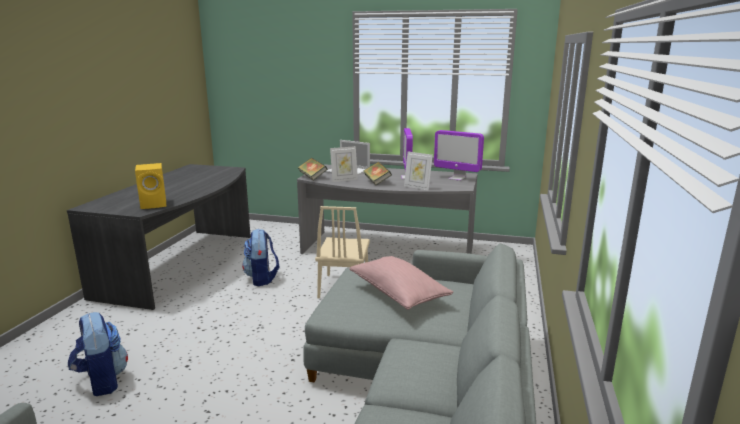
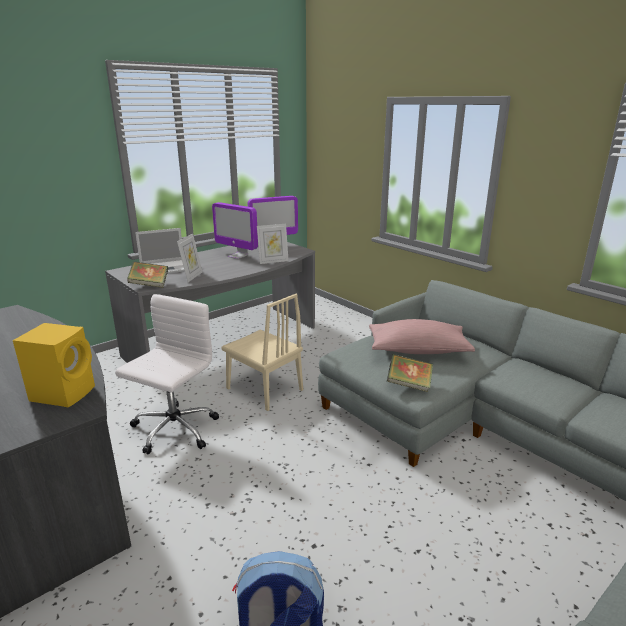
camera: 55 degrees left, 5 degrees up
backpack [242,229,279,286] -> white office chair [115,294,219,454]
book [364,162,392,185] -> book moved to [387,354,433,392]

